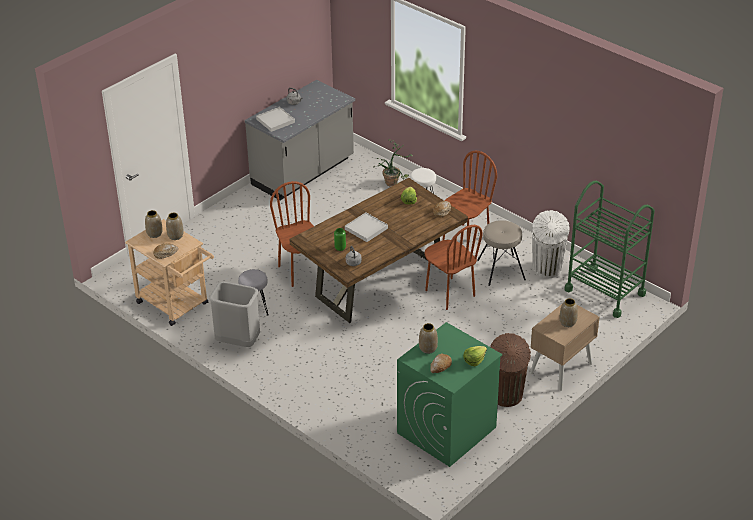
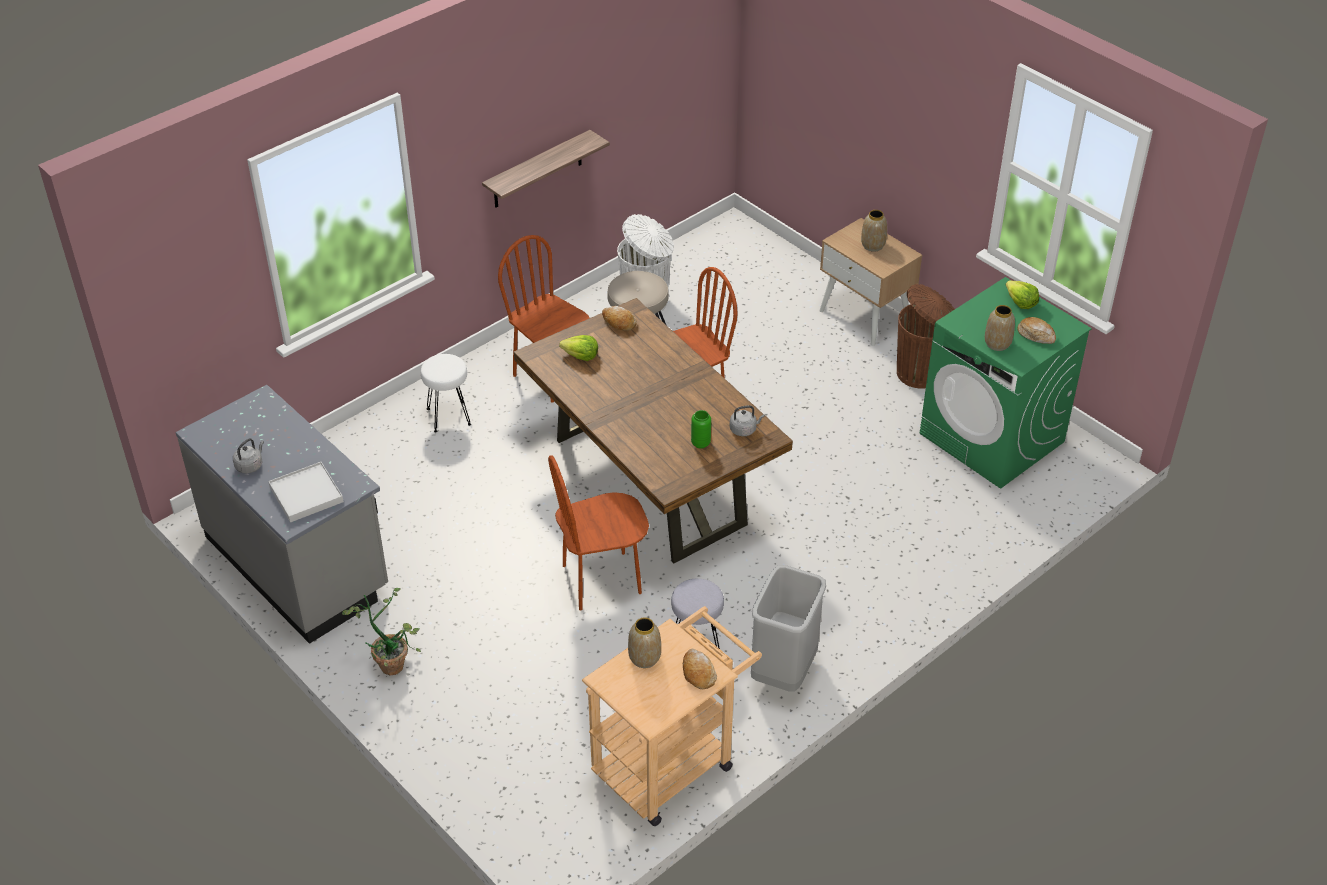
camera: 85 degrees left, 5 degrees up
vase [145,210,163,238] -> none
white tray [345,212,388,242] -> none
potted plant [373,139,413,187] -> potted plant moved to [342,588,421,676]
green cart [564,181,655,318] -> none
none -> shelf [482,130,610,207]

